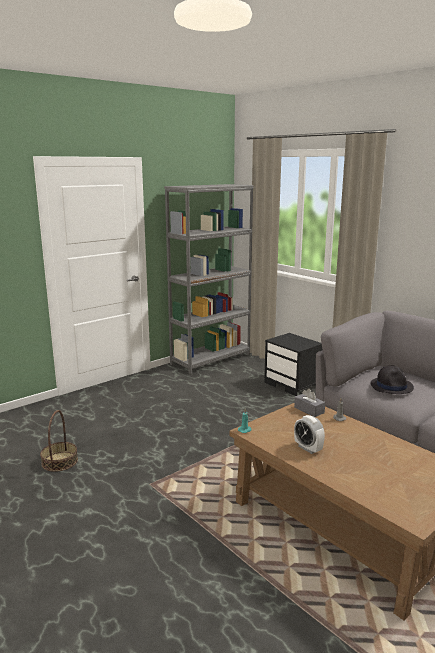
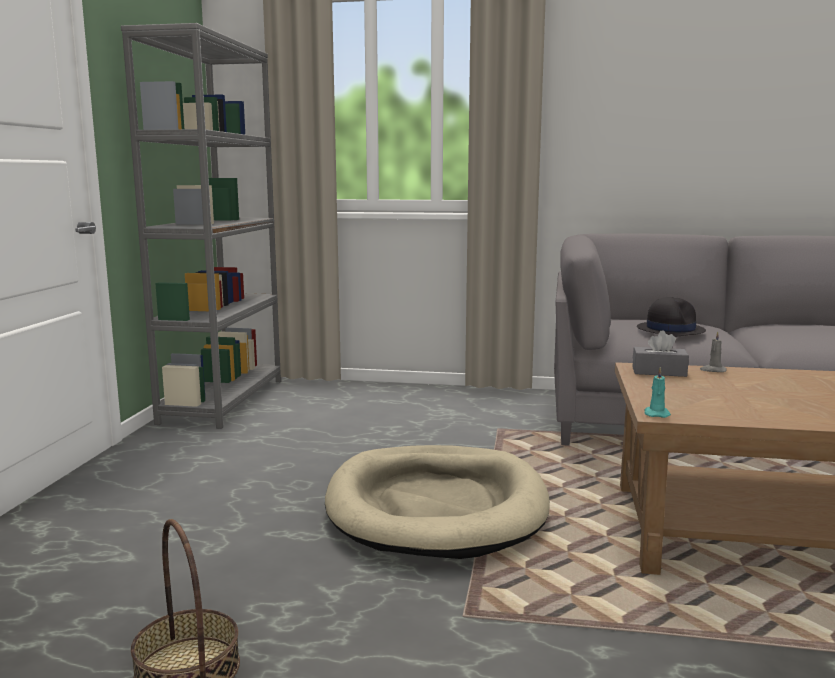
camera: 40 degrees left, 5 degrees down
black nightstand [264,333,323,396] -> none
alarm clock [294,415,325,454] -> none
none -> beige dog bed [325,445,550,559]

